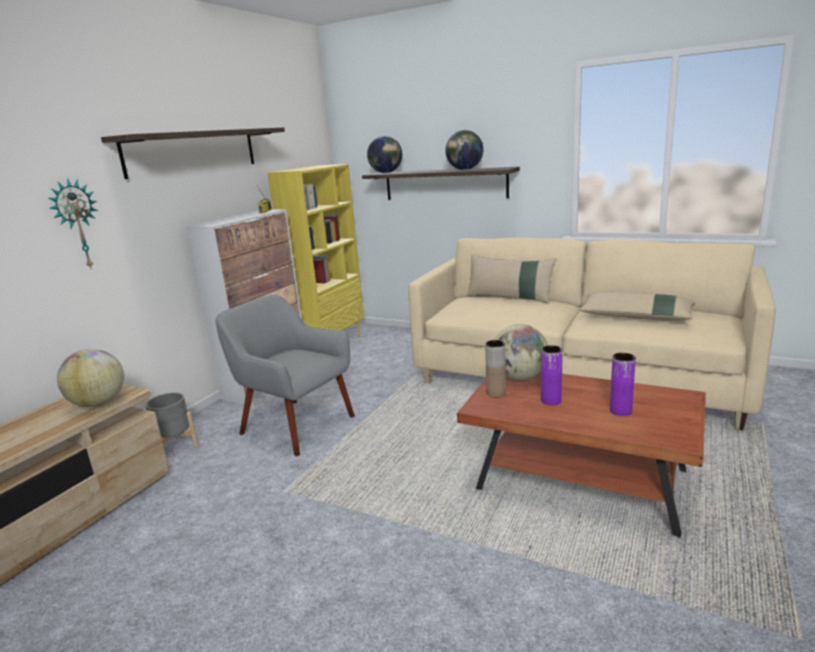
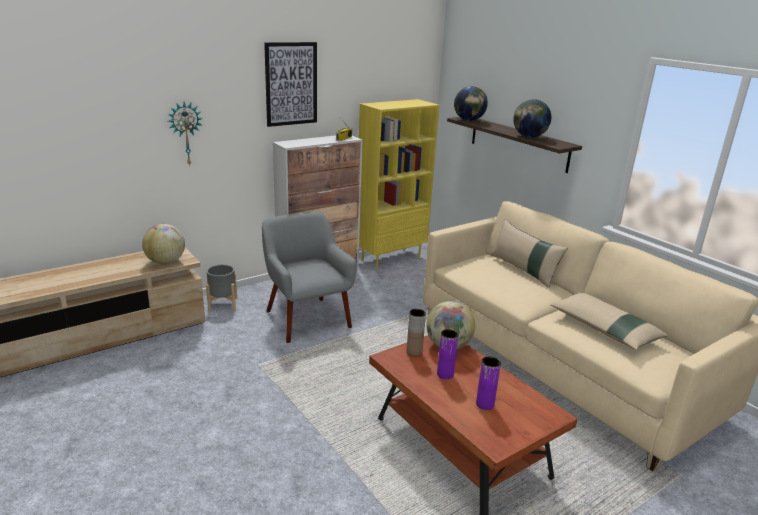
camera: 25 degrees right, 5 degrees up
shelf [101,127,285,179] -> picture [264,42,317,127]

